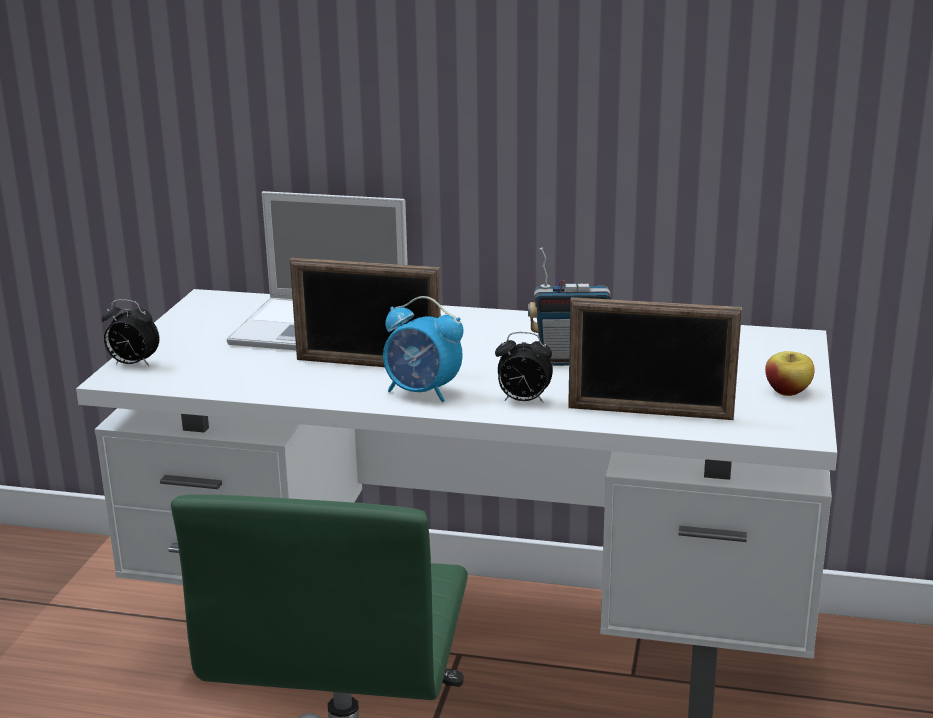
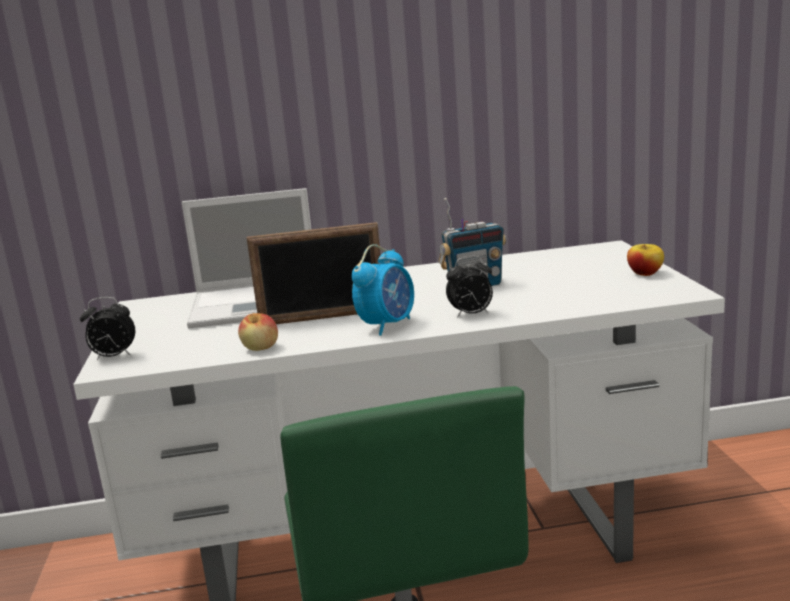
camera: 20 degrees left, 5 degrees down
alarm clock [383,296,463,402] -> alarm clock turned 60 degrees counterclockwise [351,244,414,336]
picture frame [568,297,742,420] -> none
none -> apple [238,313,278,351]

